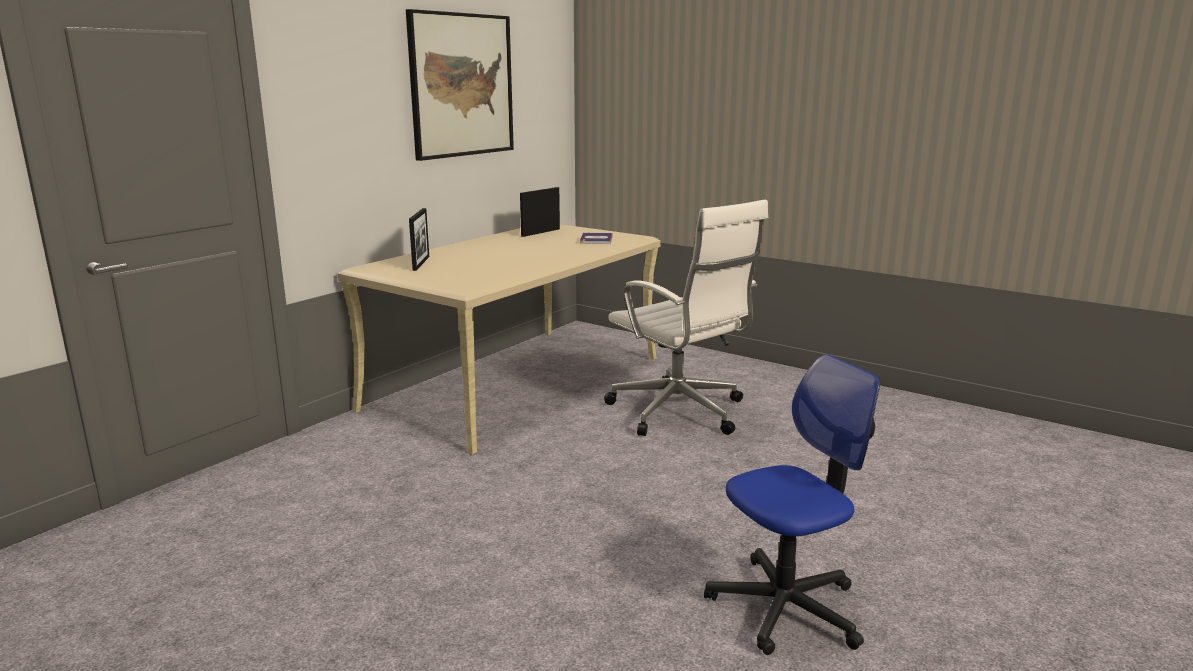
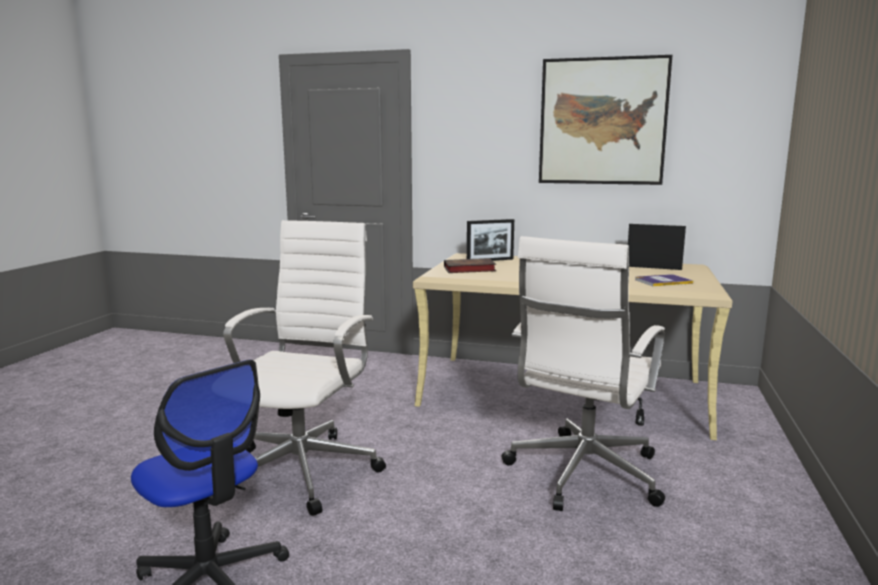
camera: 70 degrees right, 5 degrees down
none -> white office chair [223,220,386,516]
none -> book [444,258,496,273]

